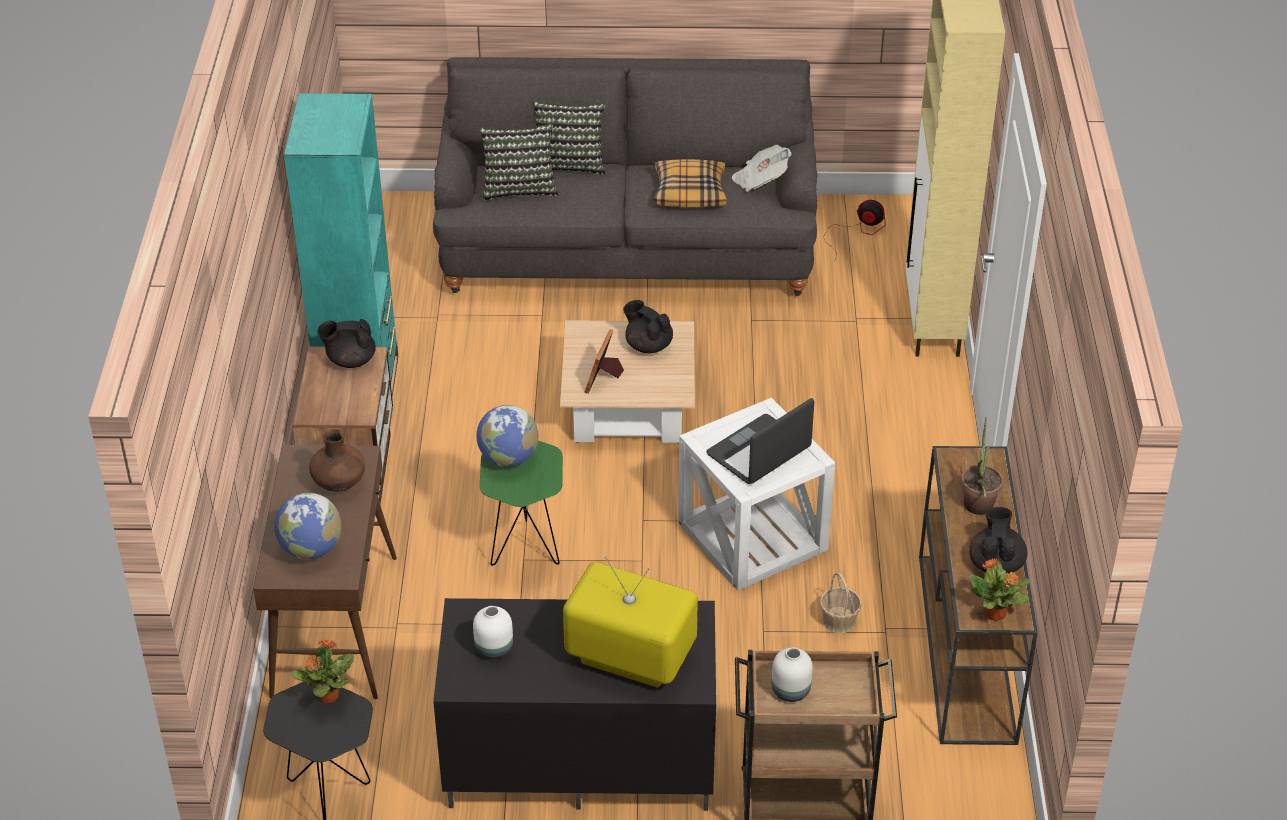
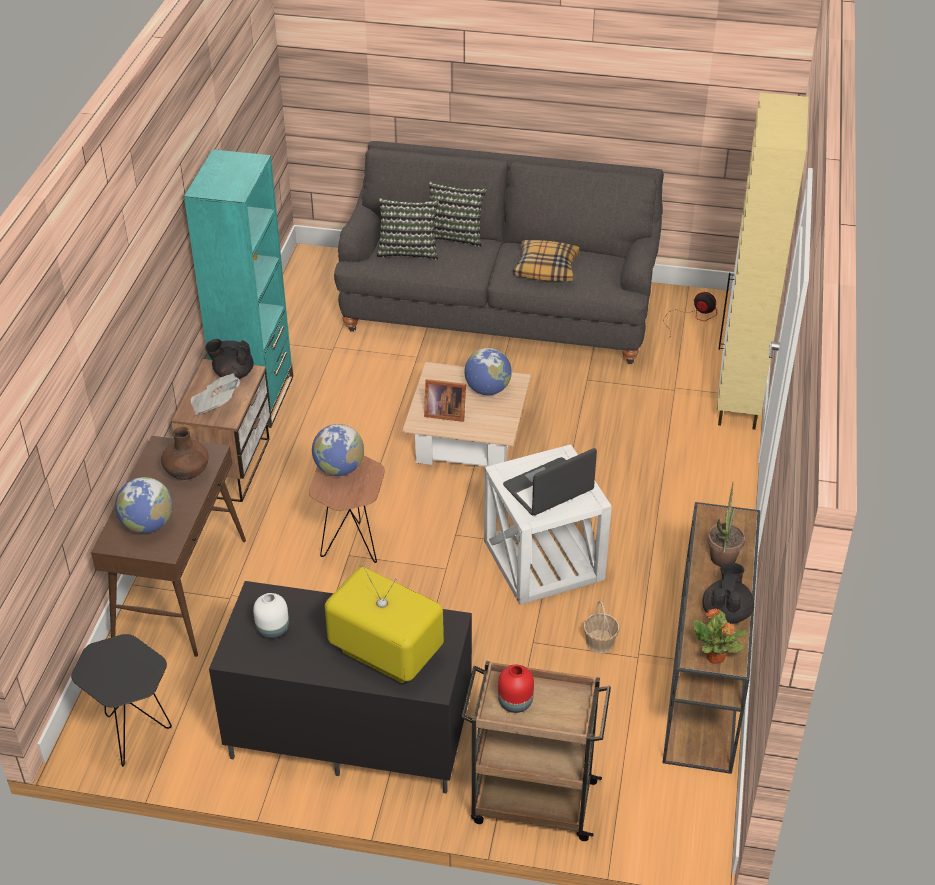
camera: 10 degrees right, 0 degrees up
potted plant [291,639,354,703] -> none
green side table [480,441,563,566] -> brown side table [309,455,385,563]
picture frame [585,329,624,394] -> picture frame turned 105 degrees counterclockwise [424,379,466,422]
black teapot [623,300,673,353] -> globe [464,348,512,395]
newspaper [732,145,792,192] -> newspaper moved to [190,373,240,415]
white vase [772,648,813,702] -> red vase [498,665,534,713]

